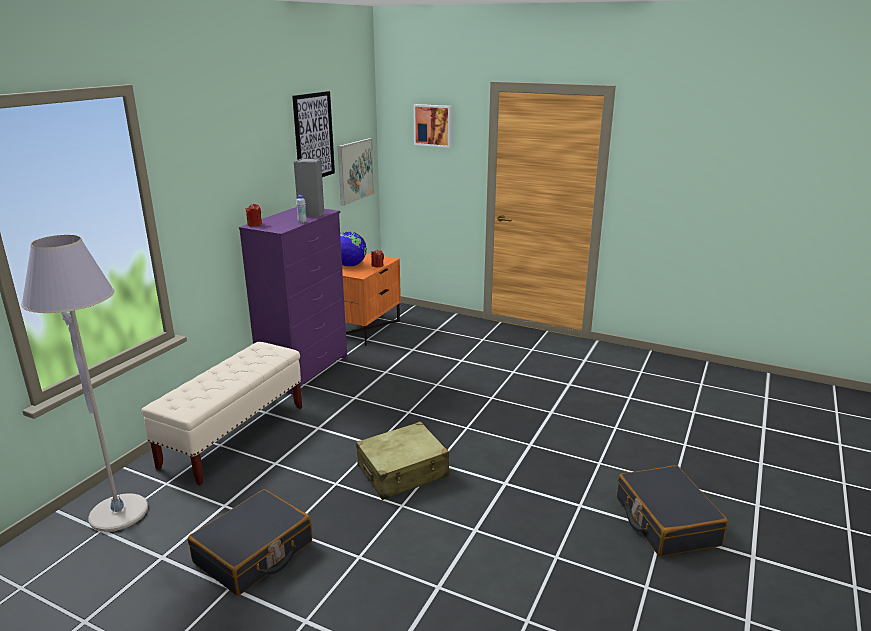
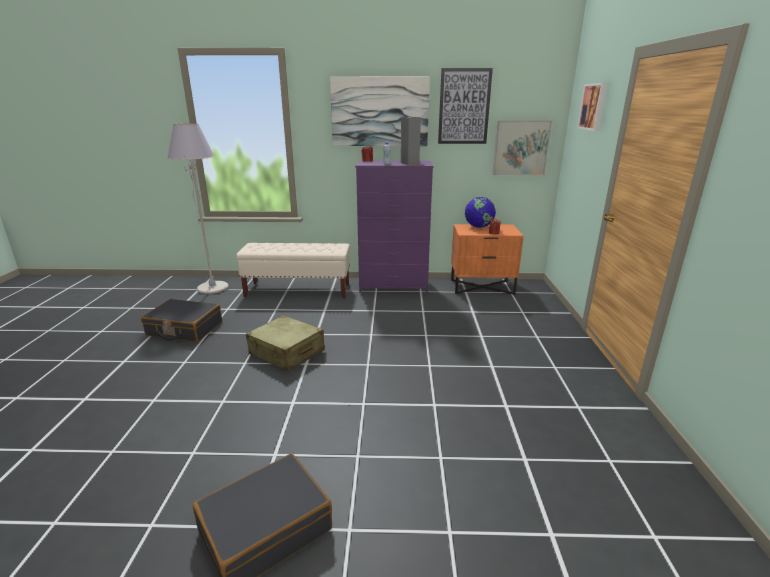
camera: 65 degrees right, 0 degrees up
none -> picture [330,76,430,146]

